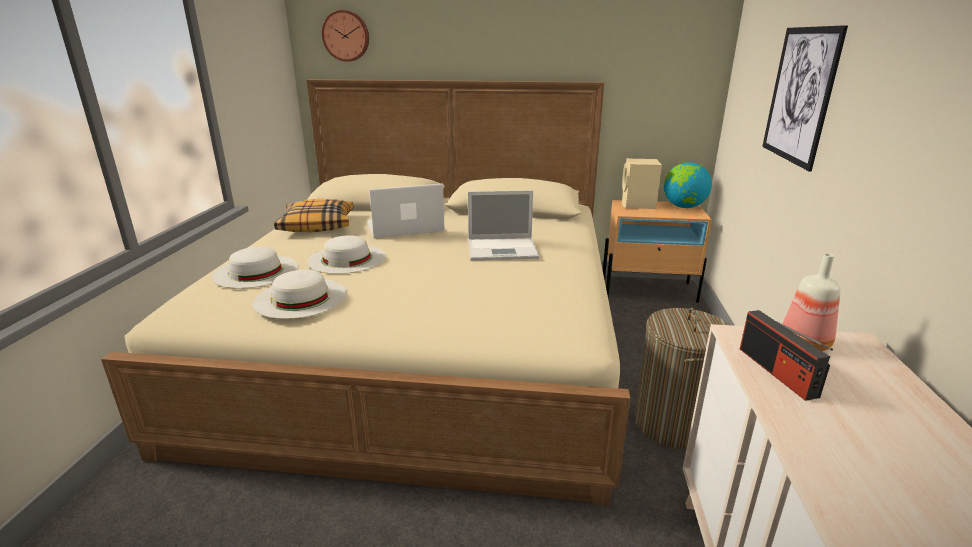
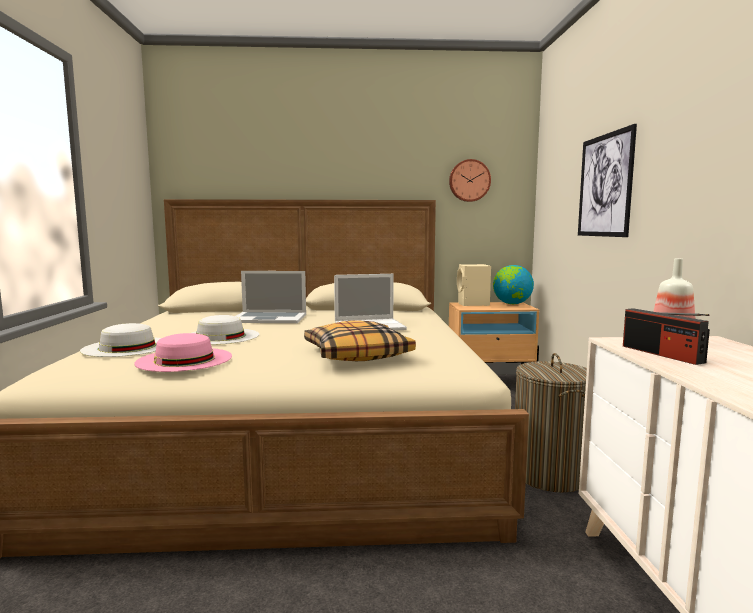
camera: 10 degrees left, 15 degrees down
white hat [253,270,347,319] -> pink hat [134,333,232,372]
pillow [274,199,353,232] -> pillow moved to [304,320,416,361]
wall clock [322,10,369,62] -> wall clock moved to [449,159,491,202]
laptop [367,183,445,238] -> laptop turned 150 degrees counterclockwise [236,271,306,323]

